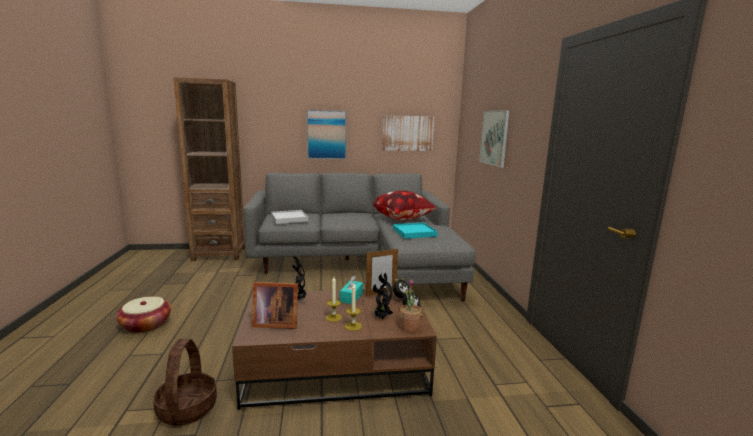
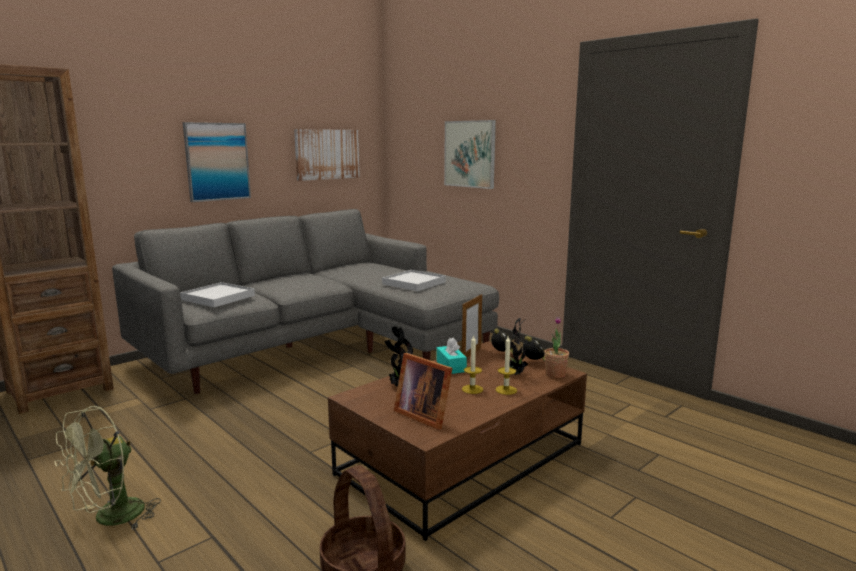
camera: 35 degrees left, 0 degrees up
basket [116,296,171,333] -> green fan [54,406,161,530]
picture frame [251,282,298,329] -> picture frame turned 75 degrees clockwise [394,353,452,430]
pillow [373,191,436,221] -> none
turquoise tray [393,223,438,239] -> white tray [382,270,446,291]

